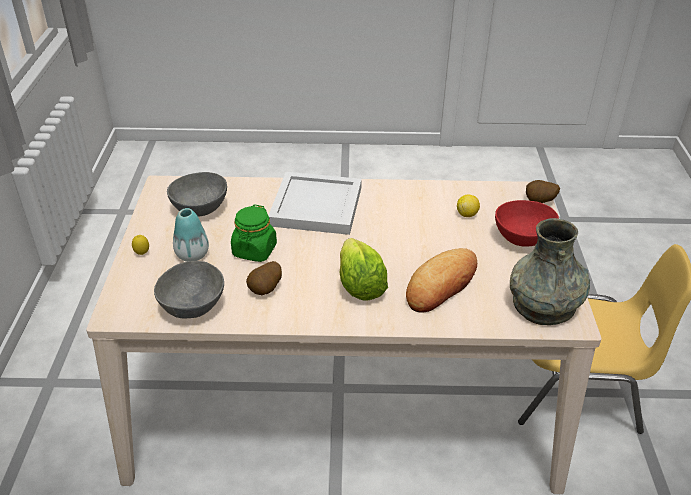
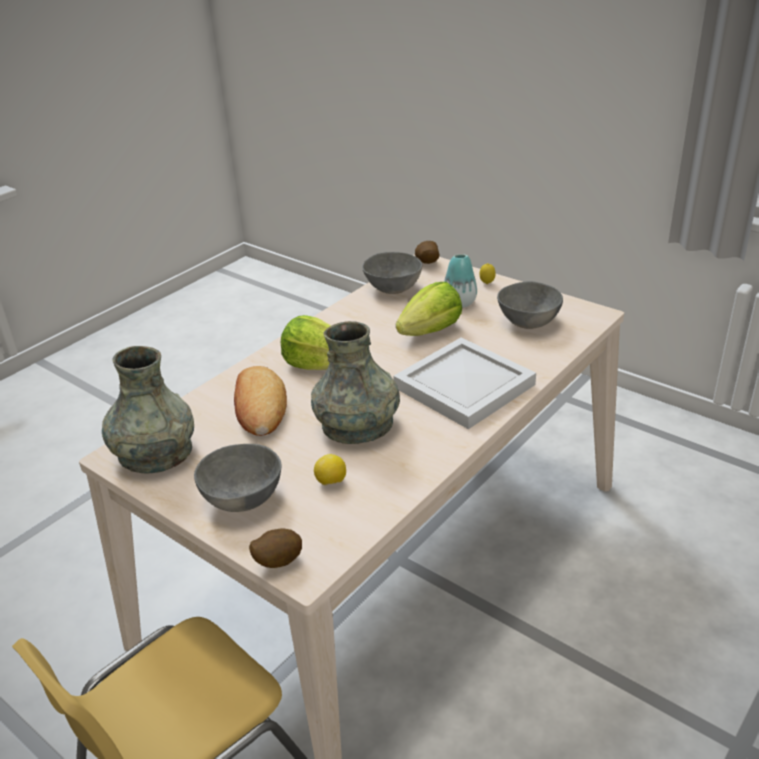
camera: 130 degrees right, 5 degrees down
green jar [231,204,277,262] -> lettuce [396,282,462,336]
potato [246,261,282,295] -> potato moved to [415,241,439,264]
red bowl [495,200,559,247] -> grey bowl [194,444,281,512]
none -> grey vase [311,321,400,444]

